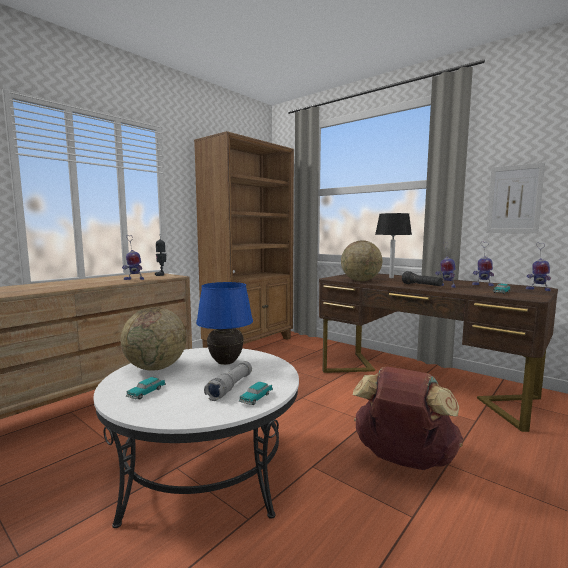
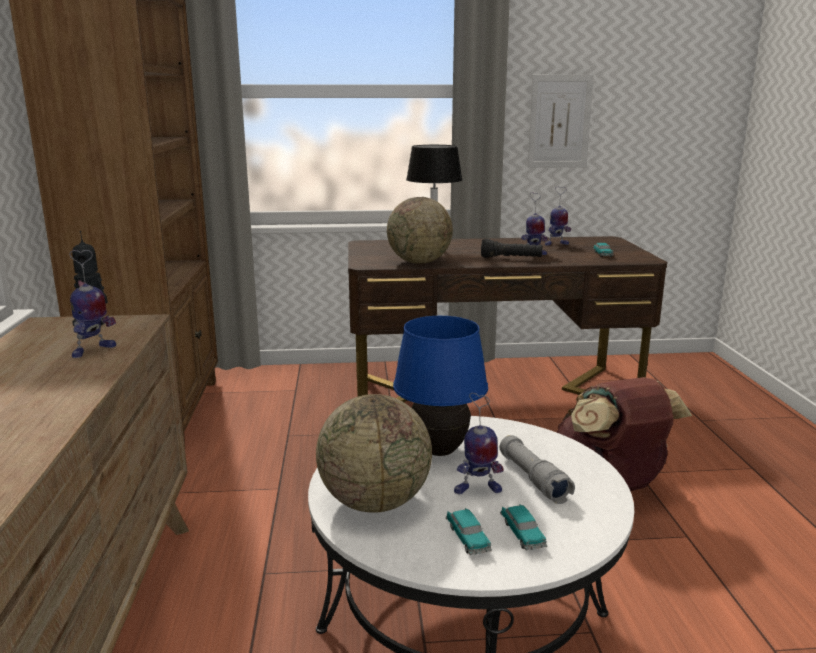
camera: 45 degrees left, 10 degrees up
toy car [239,382,273,405] -> toy car moved to [500,504,547,551]
toy robot [526,242,551,291] -> toy robot moved to [454,393,503,494]

